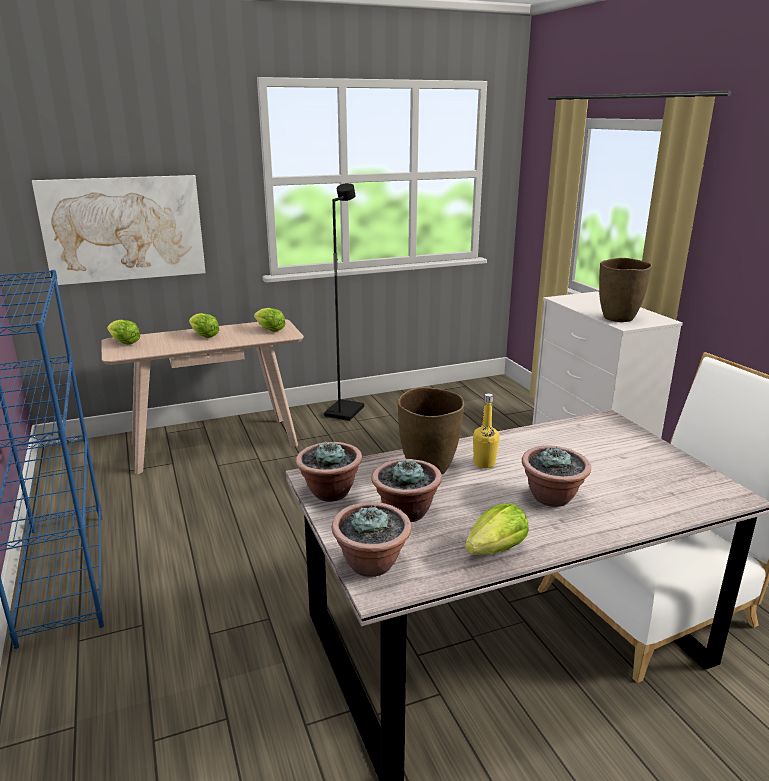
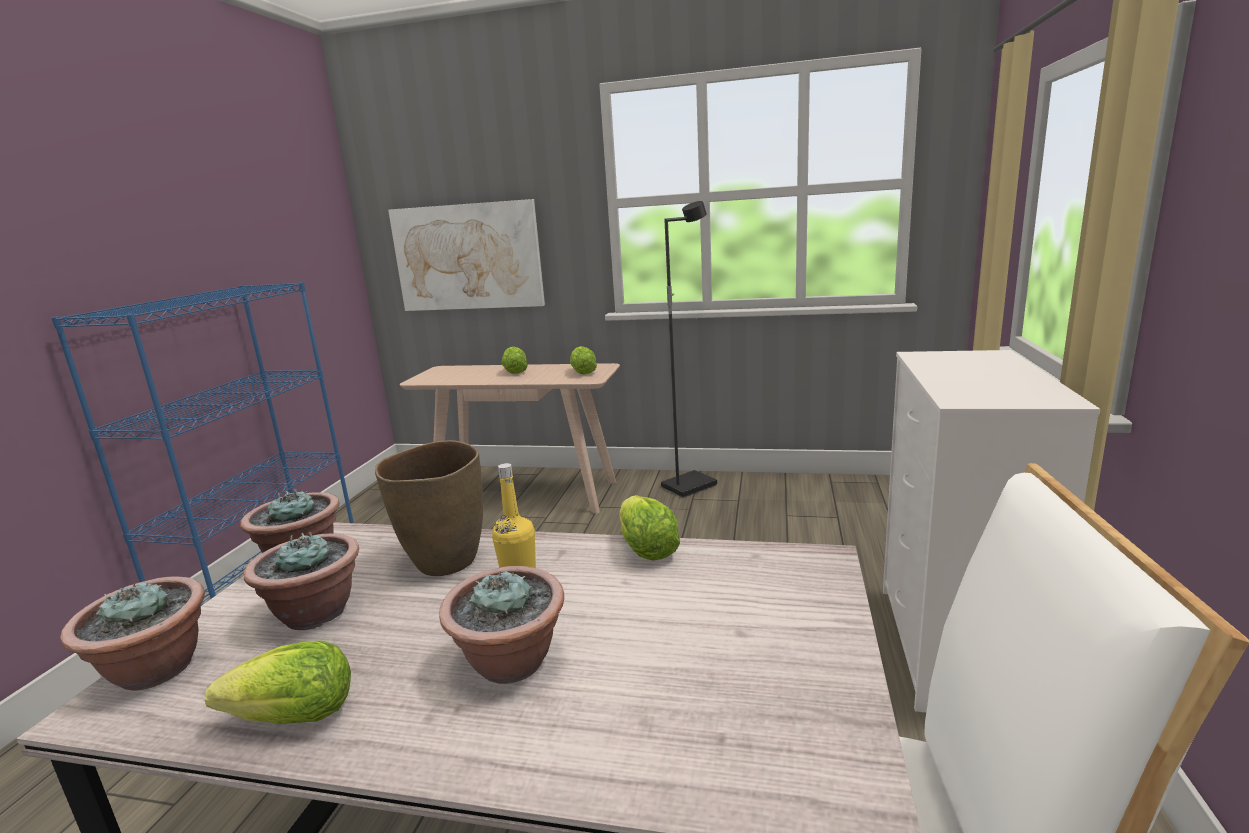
camera: 35 degrees right, 5 degrees down
lettuce [107,320,140,345] -> lettuce moved to [619,495,680,560]
brown vase [599,258,652,322] -> none

